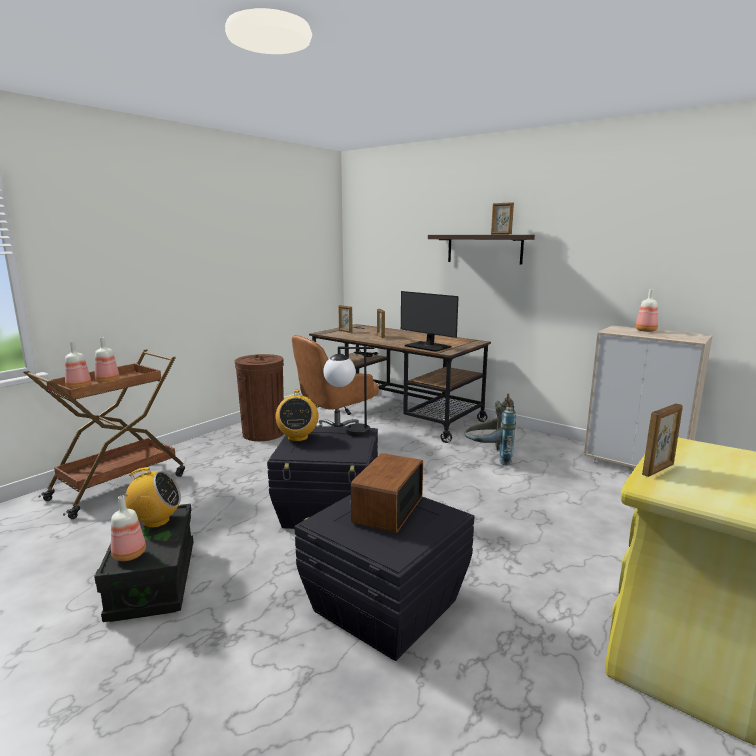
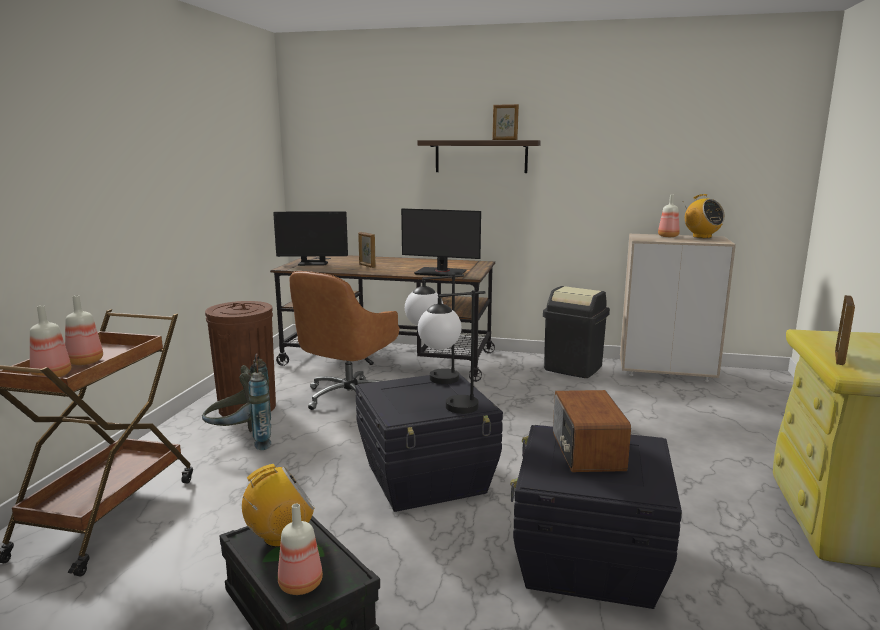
camera: 25 degrees left, 0 degrees up
radio [276,390,318,442] -> radio moved to [683,194,725,238]
picture frame [339,305,353,333] -> monitor [273,211,348,266]
grey backpack [464,394,516,465] -> grey backpack moved to [202,353,271,450]
none -> table lamp [418,290,486,414]
none -> black trash can [543,286,610,378]

